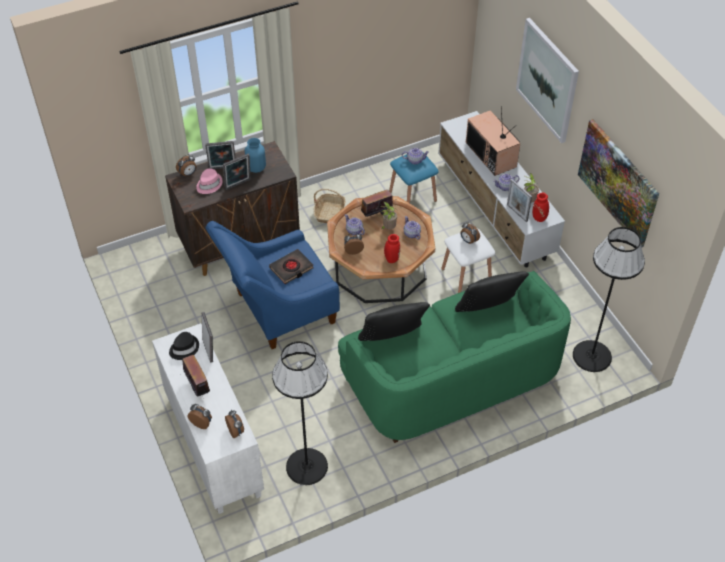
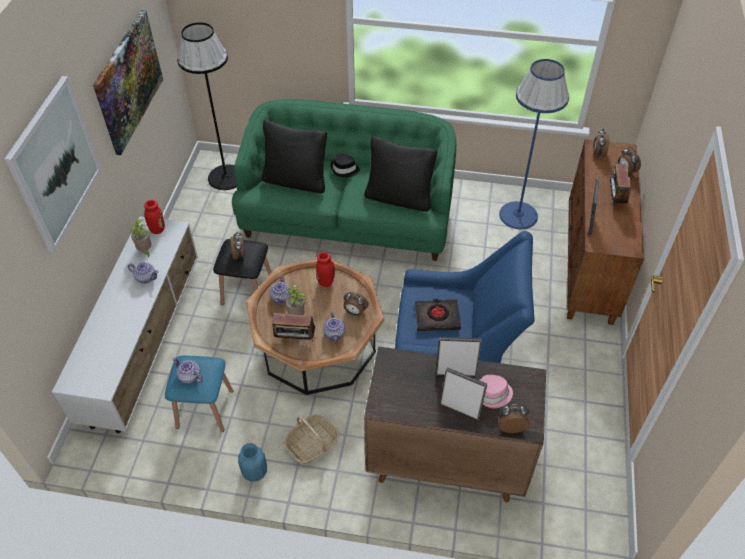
camera: 145 degrees left, 0 degrees up
white cabinet [152,323,264,514] -> brown cabinet [567,139,644,325]
black hat [169,332,199,360] -> black hat moved to [330,153,360,178]
blue vase [245,138,266,173] -> blue vase moved to [238,443,267,482]
black floor lamp [272,341,328,485] -> blue floor lamp [499,59,569,229]
white stool [441,228,495,293] -> black stool [213,239,272,305]
television [466,106,520,176] -> none
picture frame [507,179,532,222] -> none

